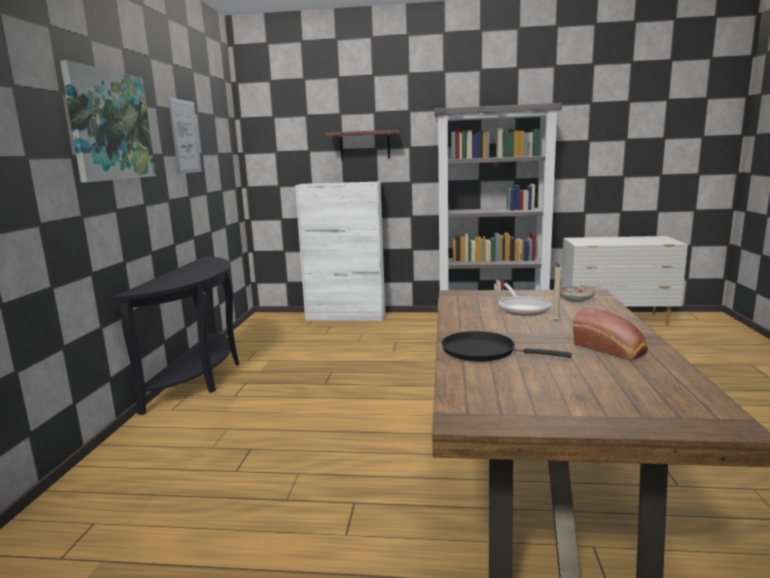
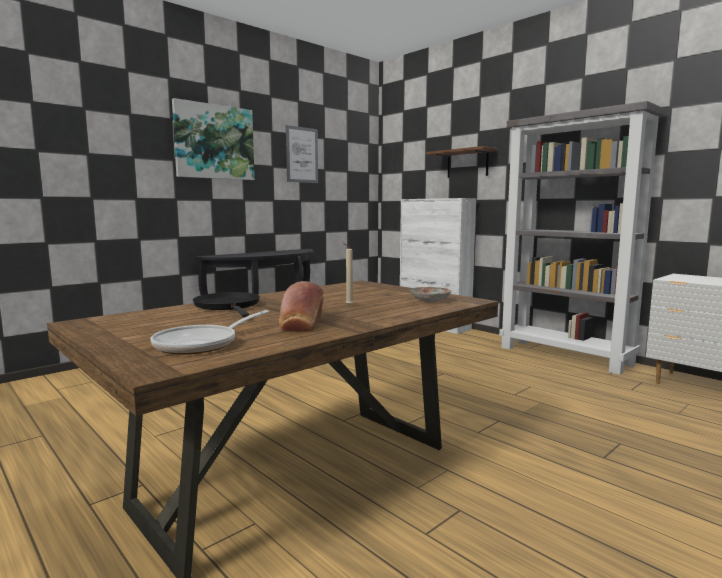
camera: 40 degrees right, 5 degrees down
frying pan [499,283,551,316] -> frying pan moved to [150,310,269,354]

